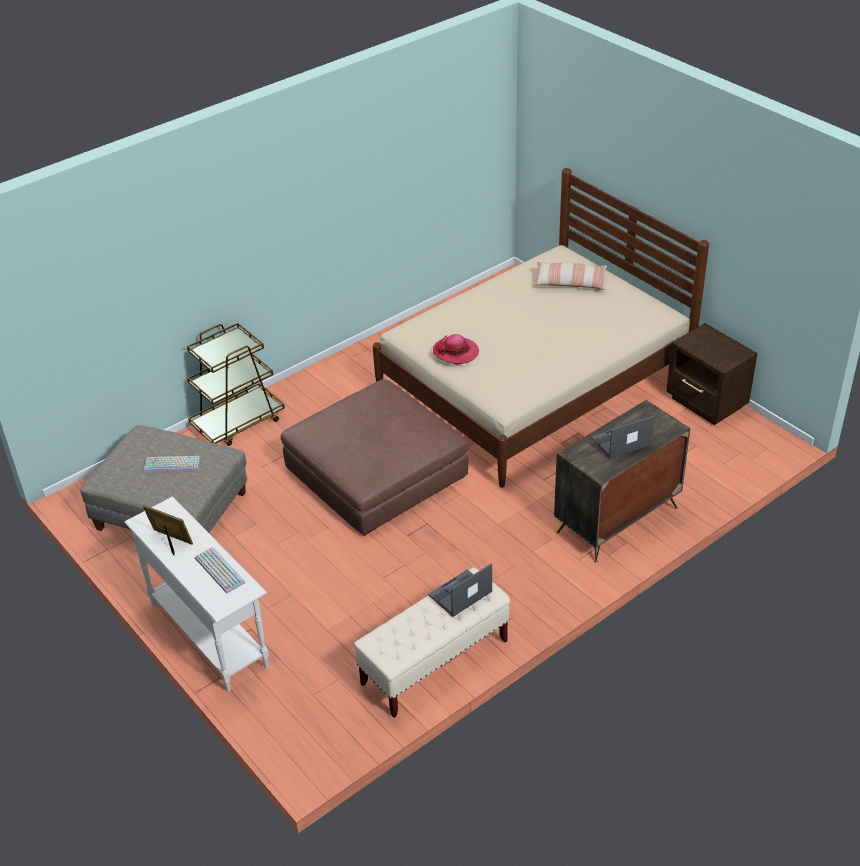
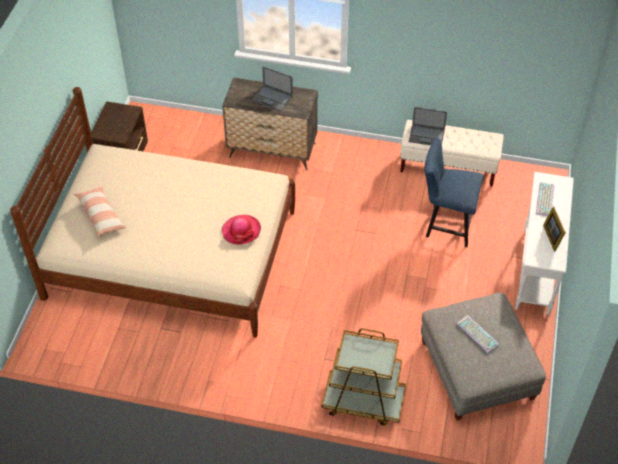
camera: 130 degrees left, 10 degrees up
brown ottoman [281,379,469,536] -> none
none -> blue chair [424,137,484,247]

